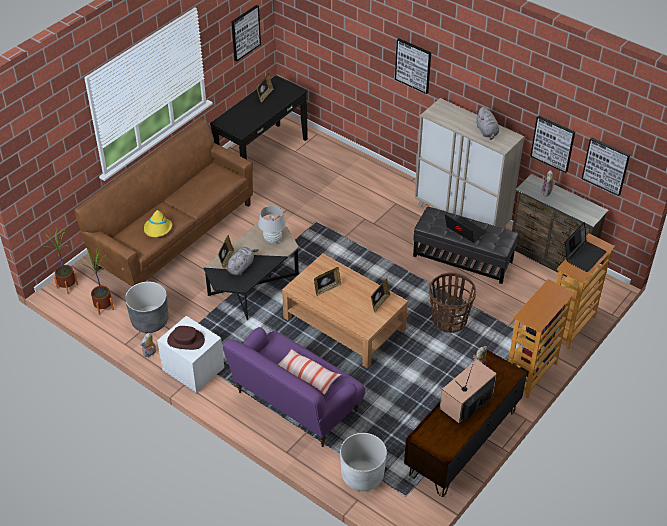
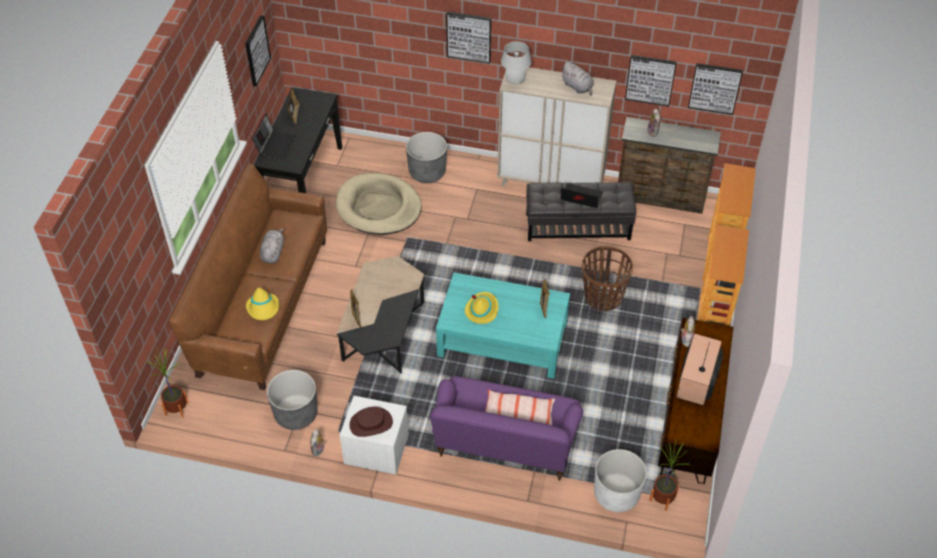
camera: 25 degrees left, 5 degrees up
potted plant [80,250,114,315] -> potted plant moved to [650,441,691,511]
grey plush toy [227,247,259,275] -> grey plush toy moved to [260,228,284,264]
white table lamp [258,206,286,243] -> white table lamp moved to [501,41,532,84]
brown coffee table [282,254,408,368] -> turquoise coffee table [436,272,570,379]
picture frame [314,267,342,296] -> yellow hat [465,292,498,324]
laptop [565,222,607,272] -> laptop moved to [252,113,296,160]
none -> beige dog bed [335,173,422,235]
none -> grey planter [406,132,447,183]

